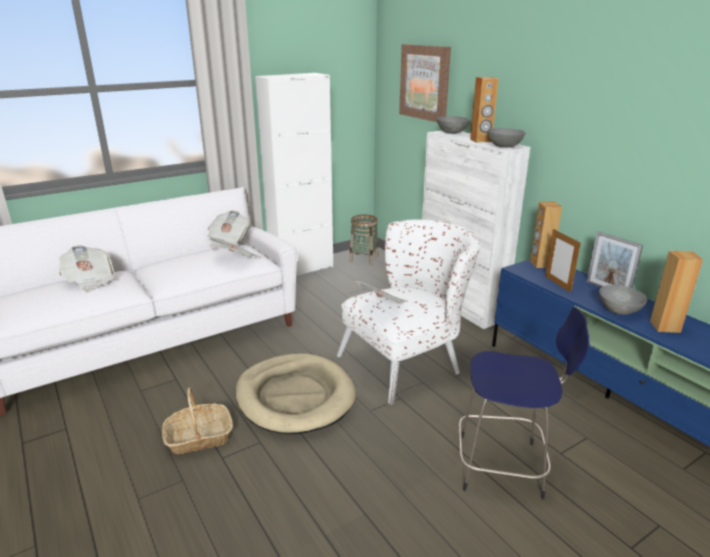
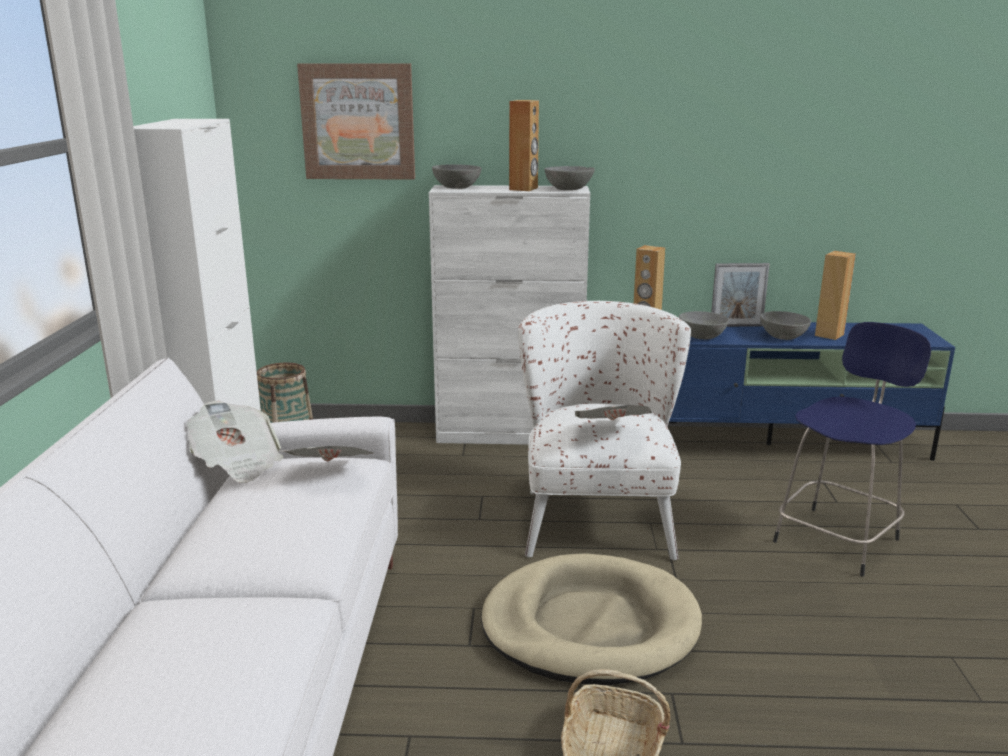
camera: 55 degrees left, 5 degrees down
newspaper [59,245,115,292] -> none
picture frame [545,229,581,293] -> grey bowl [679,311,729,340]

